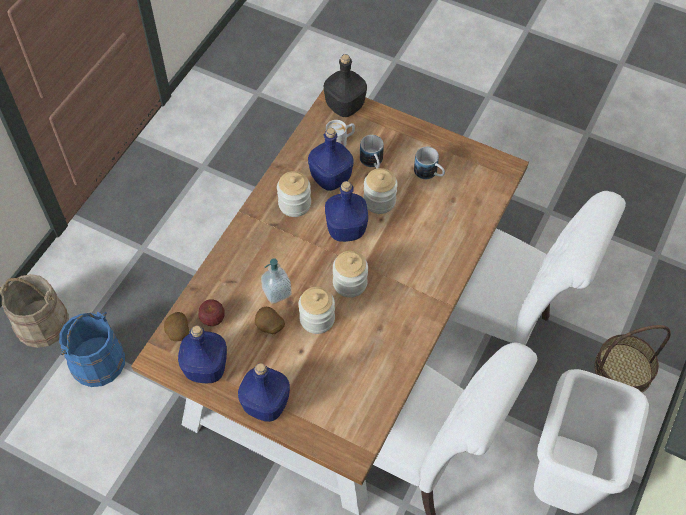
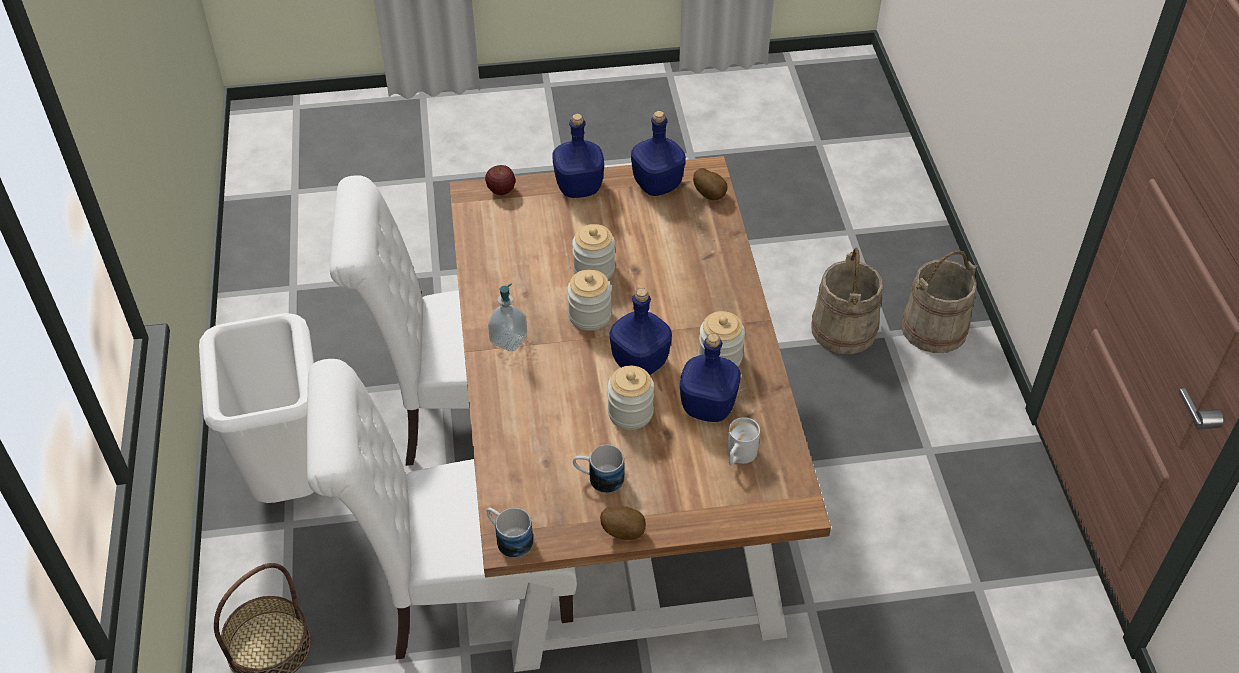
camera: 145 degrees right, 10 degrees down
blue bucket [59,312,125,387] -> beige bucket [811,247,883,354]
apple [198,299,225,326] -> apple moved to [485,165,515,195]
potato [255,307,285,334] -> potato moved to [600,507,646,540]
soap dispenser [261,258,291,303] -> soap dispenser moved to [488,283,527,351]
black bottle [324,54,367,117] -> none
mug [360,135,384,169] -> mug moved to [486,507,533,558]

